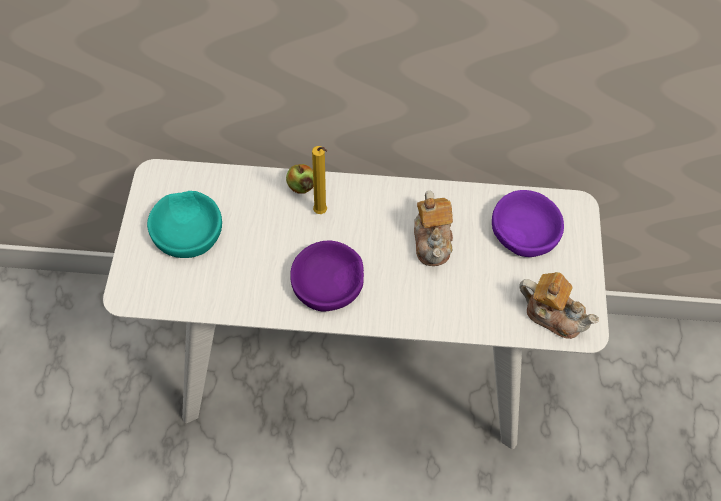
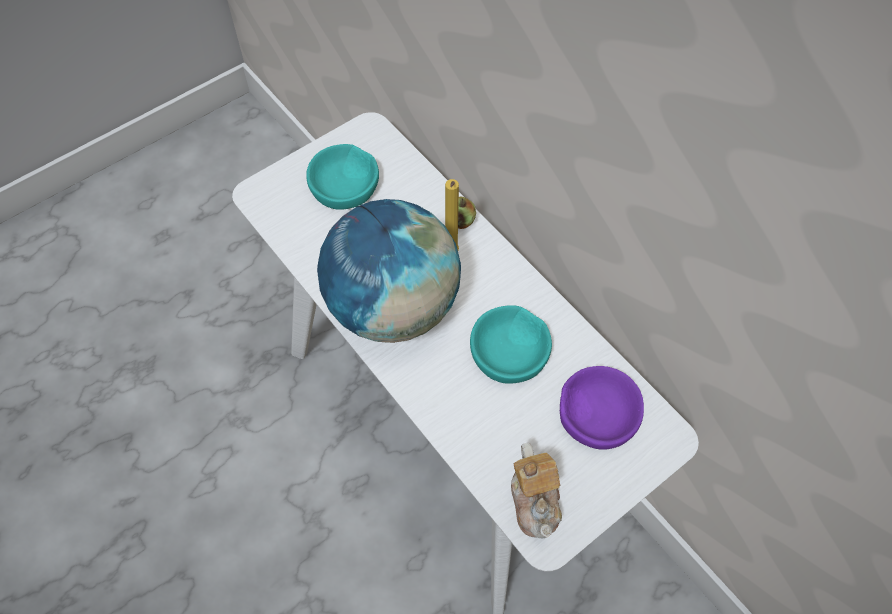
camera: 50 degrees right, 0 degrees up
purple bowl [290,240,364,311] -> globe [317,199,461,343]
teapot [414,190,453,266] -> turquoise bowl [470,305,552,384]

